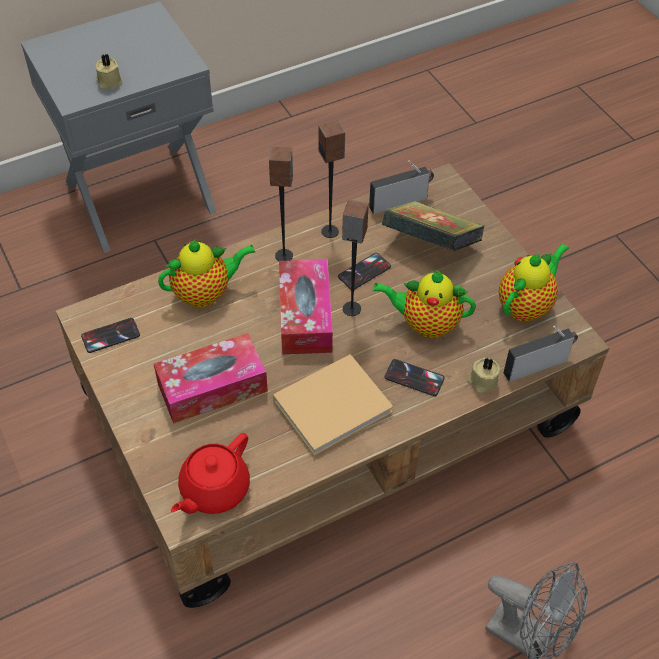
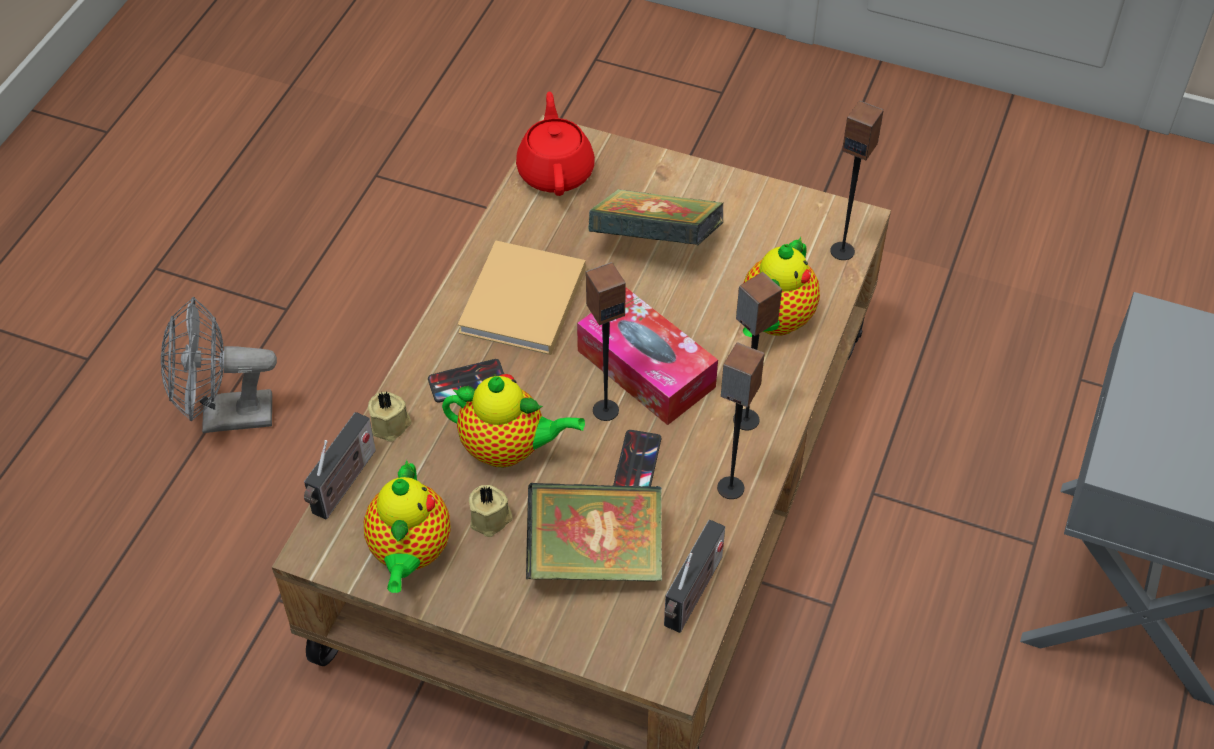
camera: 140 degrees right, 0 degrees up
phone [81,318,140,353] -> none
beige candle [95,54,122,89] -> beige candle moved to [469,485,513,537]
tissue box [154,333,268,424] -> book [588,188,724,245]
teapot [373,270,476,338] -> teapot turned 45 degrees clockwise [442,374,585,468]
none -> speaker [830,101,884,260]

